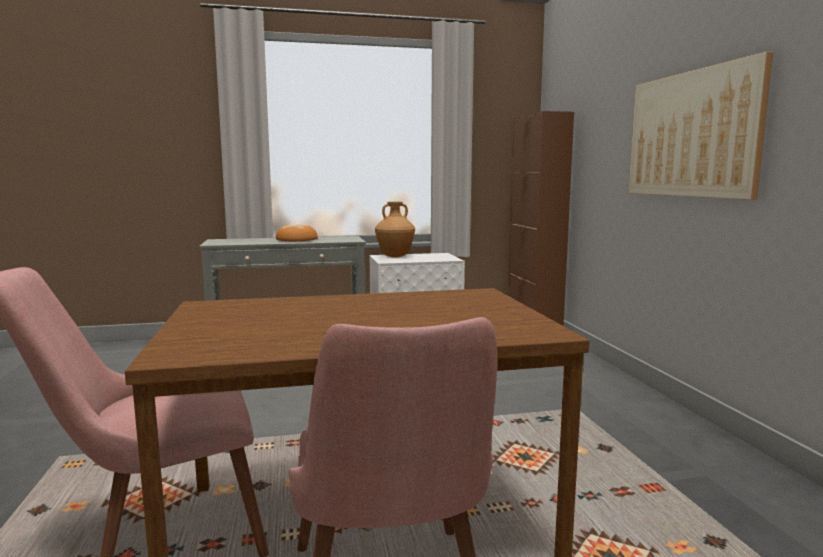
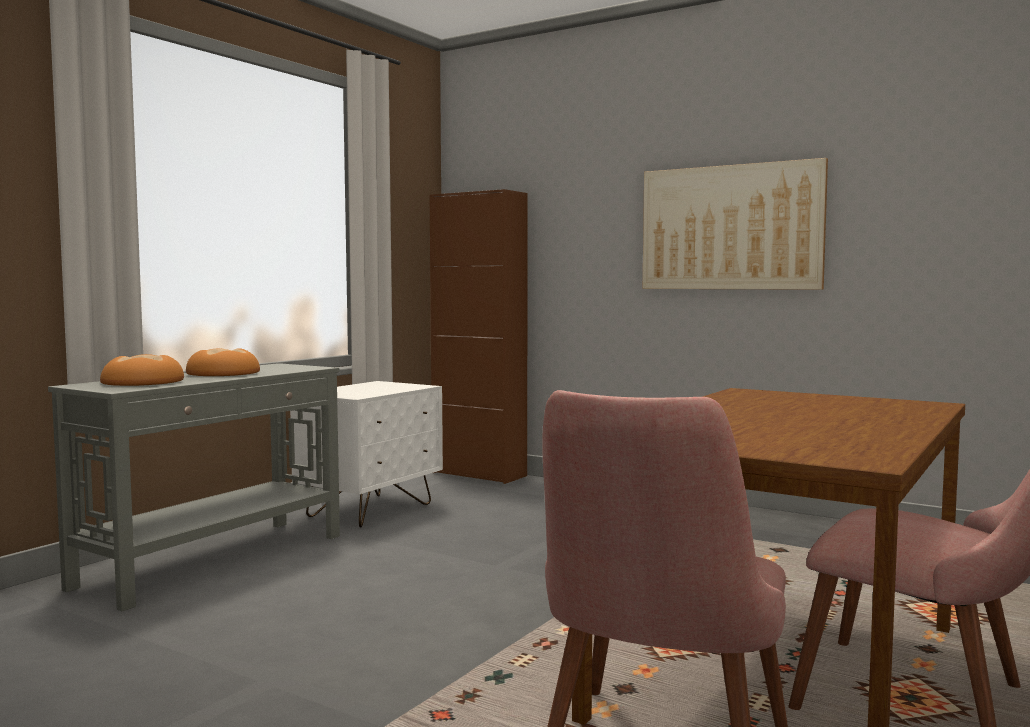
camera: 45 degrees left, 5 degrees down
brown vase [375,202,415,257] -> none
none -> bread [100,354,184,386]

